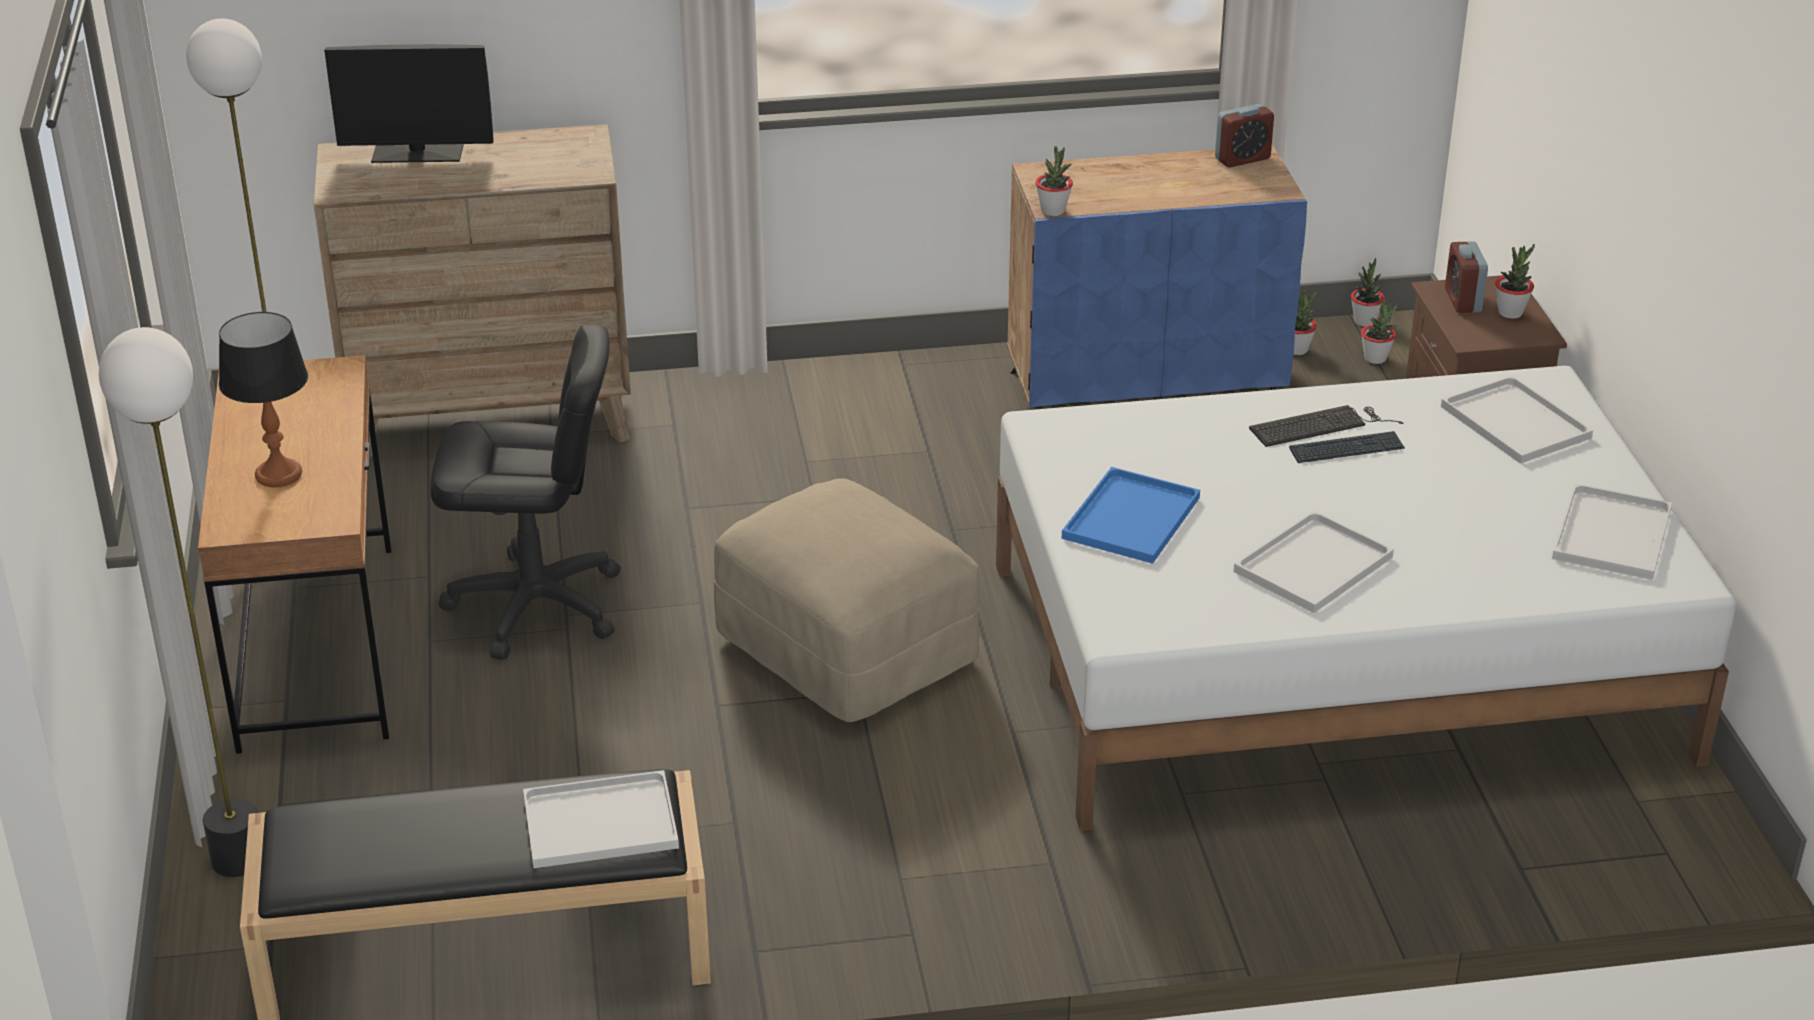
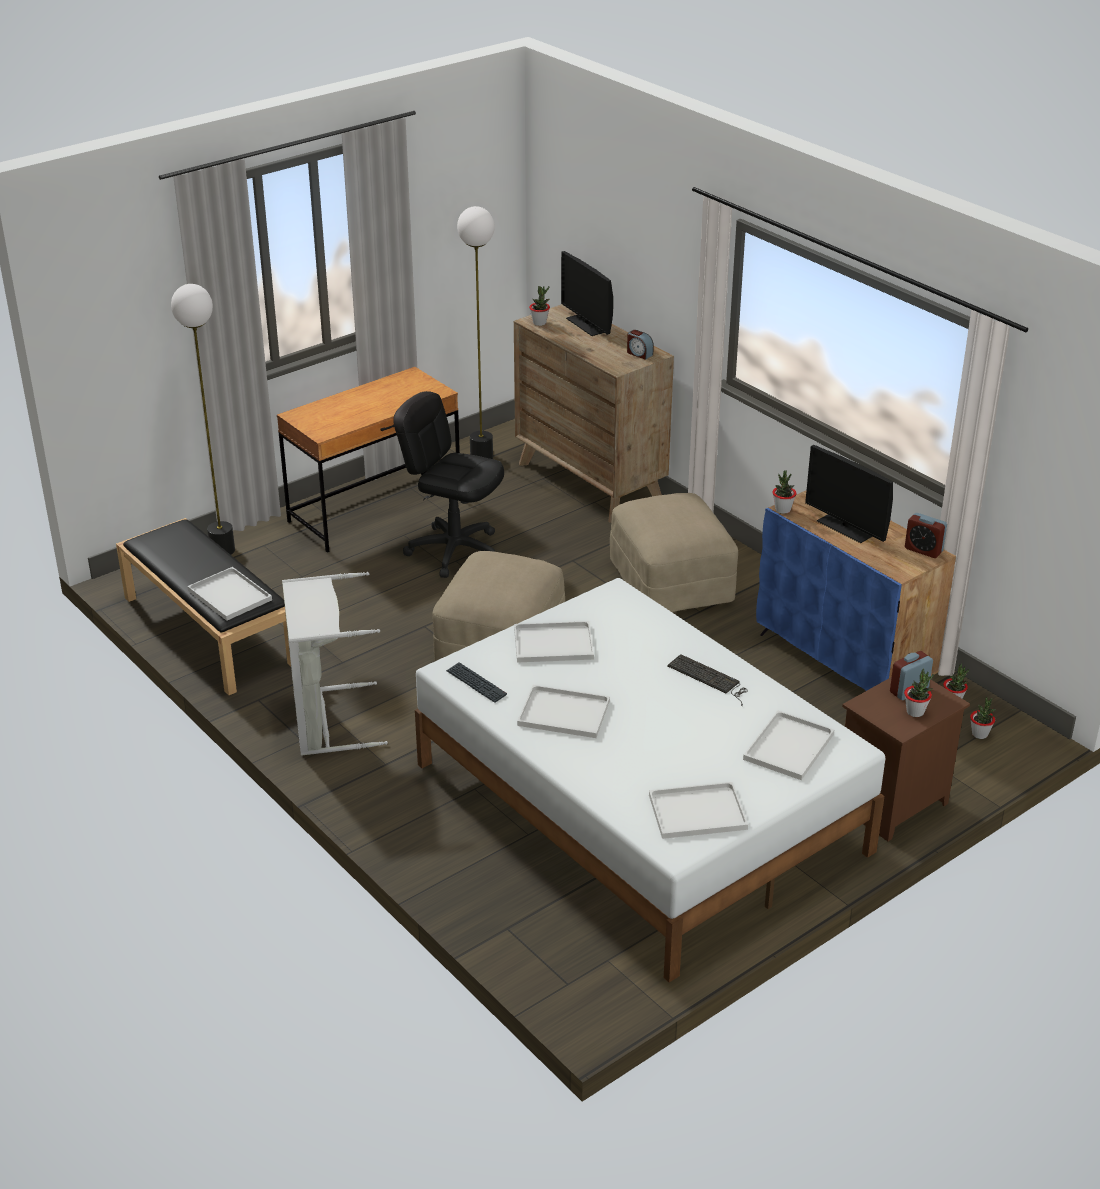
camera: 60 degrees right, 0 degrees up
table lamp [219,312,308,487] -> none
black office chair [430,324,621,660] -> black office chair turned 150 degrees clockwise [393,391,504,578]
blue tray [1062,467,1200,564] -> white tray [514,621,594,663]
keyboard [1289,431,1405,463] -> keyboard moved to [446,662,507,703]
potted plant [1351,258,1385,327] -> potted plant moved to [529,286,550,326]
none -> grey laundry basket [282,572,388,756]
none -> beige ottoman [610,493,738,612]
none -> alarm clock [627,330,654,360]
none -> monitor [805,445,893,543]

